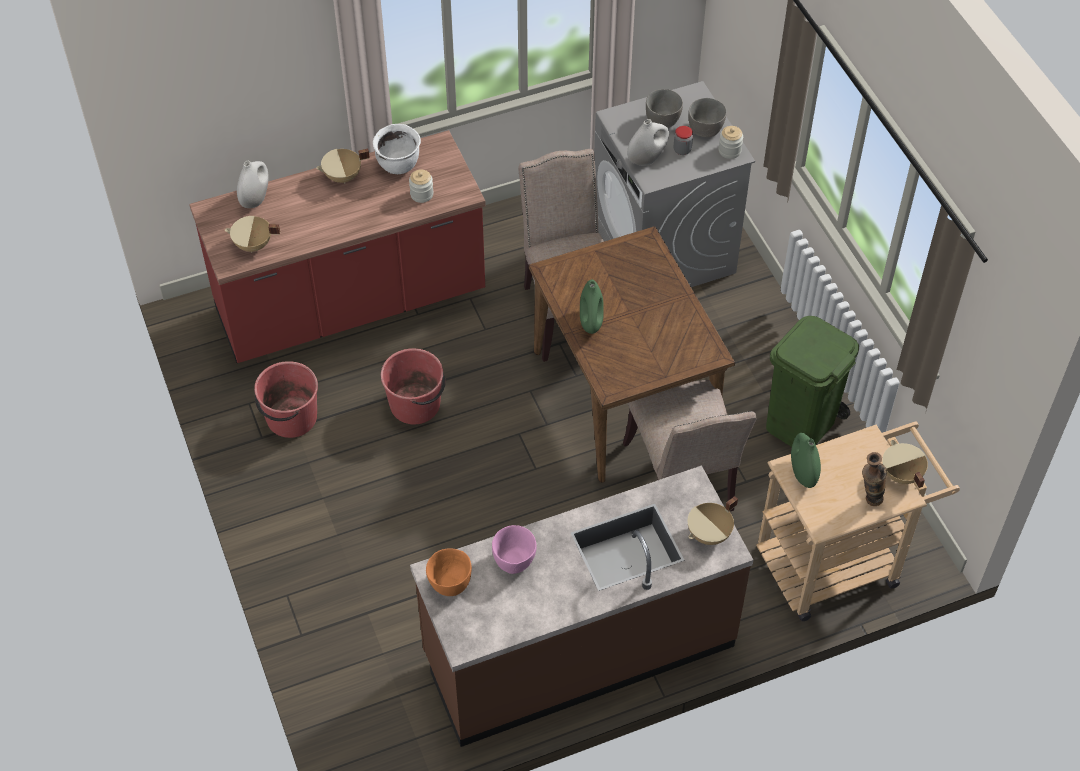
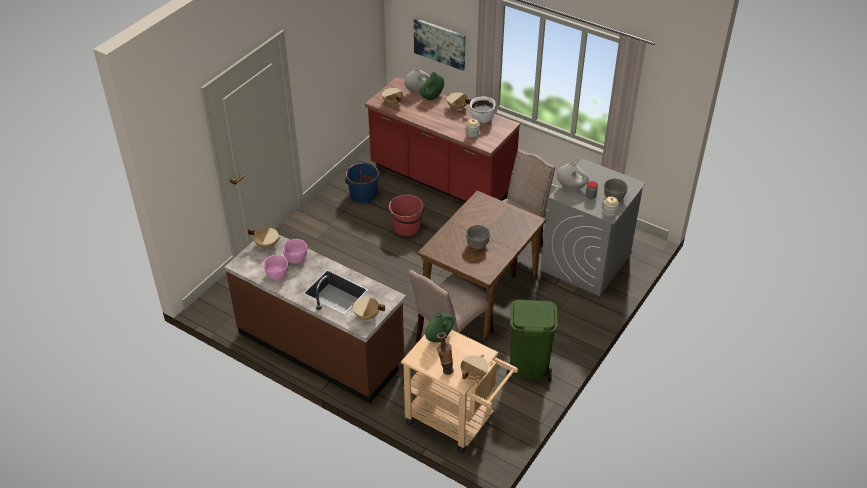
camera: 55 degrees right, 10 degrees down
red bucket [254,361,318,438] -> blue bucket [345,163,379,203]
orange bowl [426,548,472,596] -> beige cooking pot [248,228,281,249]
green vase [580,279,604,334] -> green vase moved to [420,72,444,100]
grey bowl [646,89,683,128] -> grey bowl moved to [466,225,490,249]
none -> pink bowl [263,255,288,281]
none -> picture [414,18,466,71]

